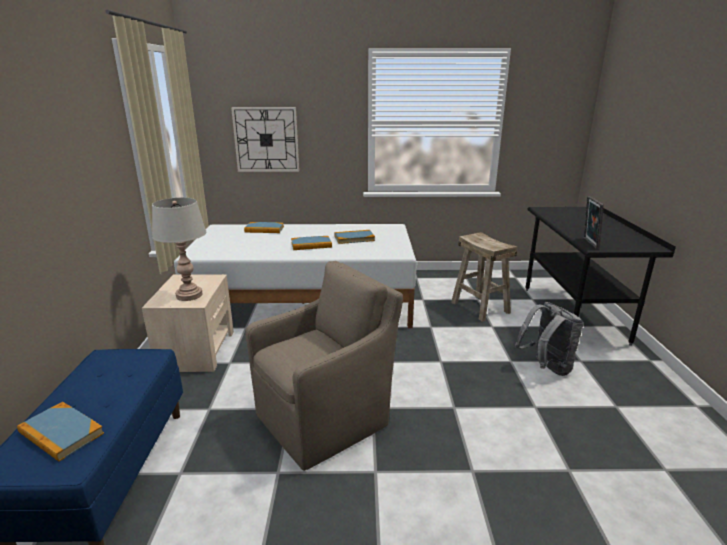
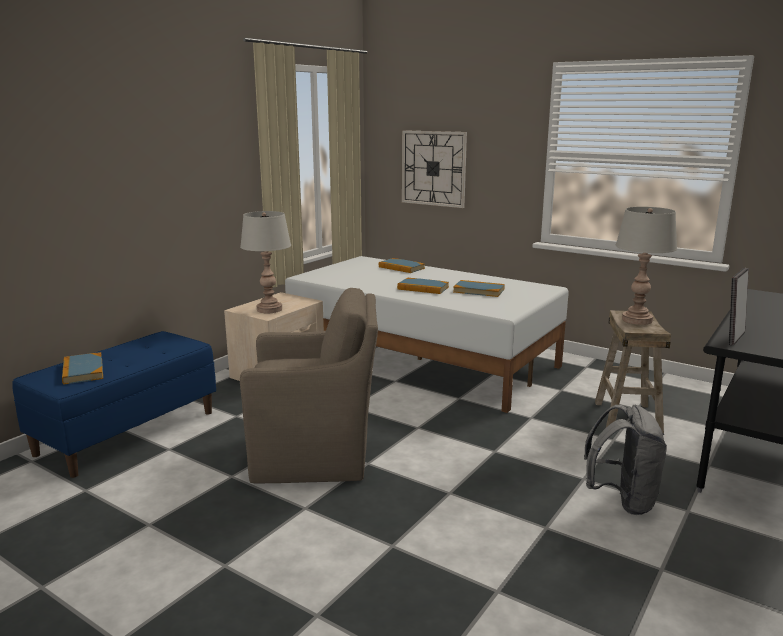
camera: 35 degrees right, 5 degrees down
none -> grey table lamp [615,207,677,325]

